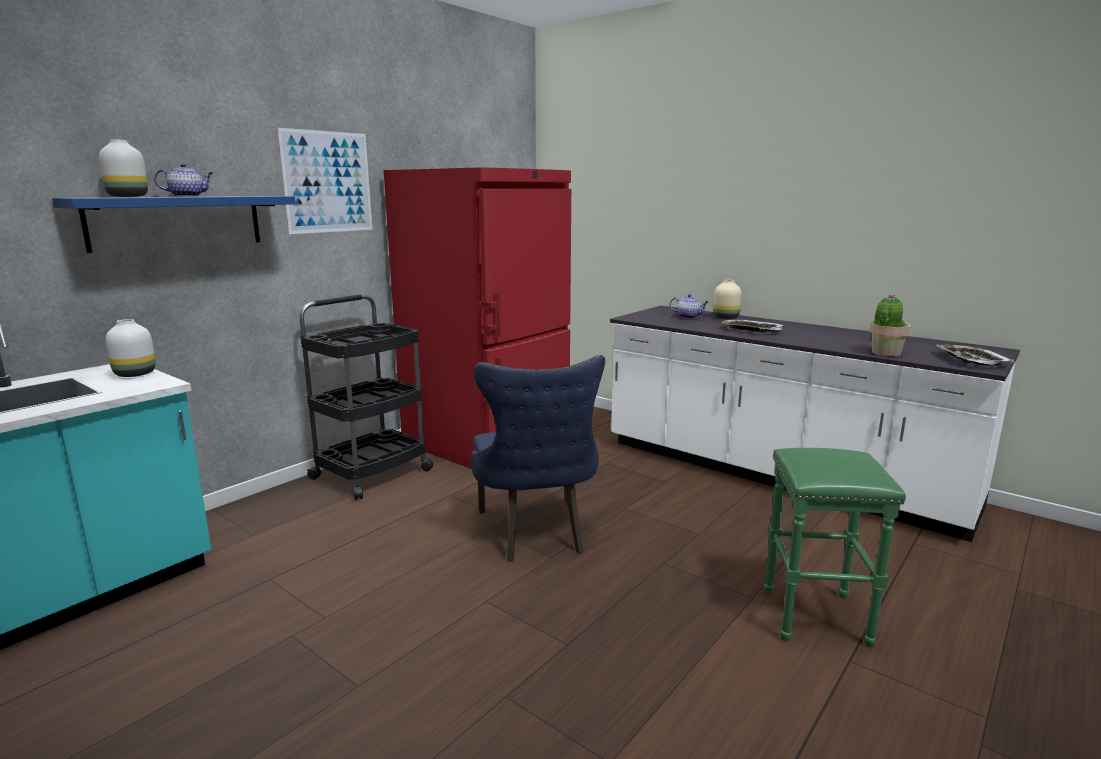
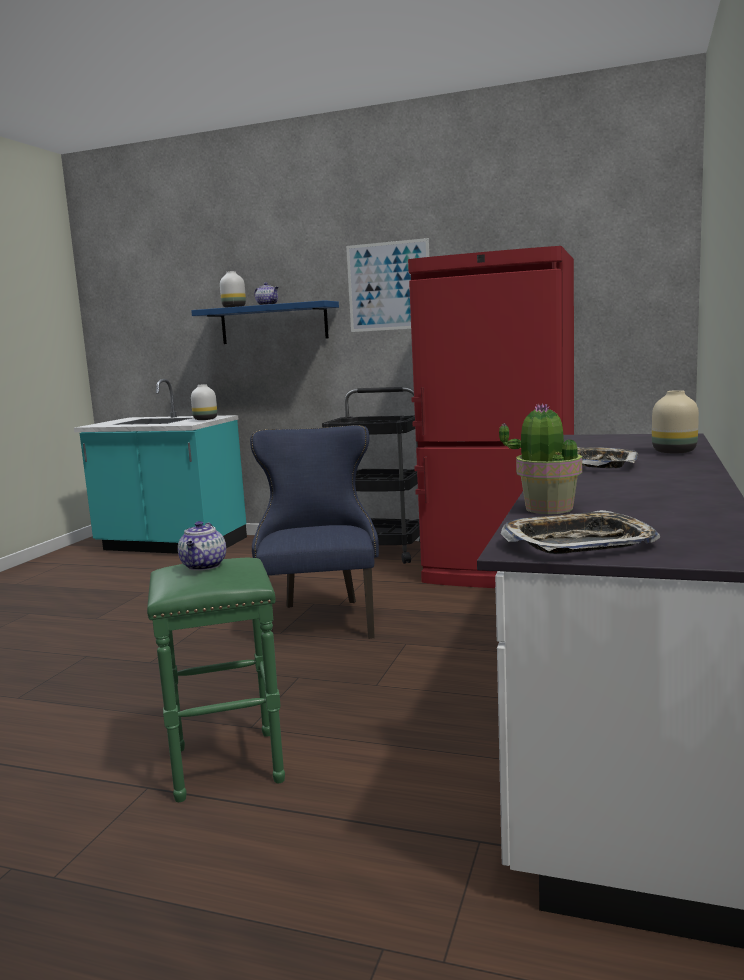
camera: 70 degrees right, 5 degrees down
blue chair [471,355,605,562] -> blue chair turned 120 degrees clockwise [250,425,379,639]
teapot [670,294,709,319] -> teapot moved to [178,521,226,571]

